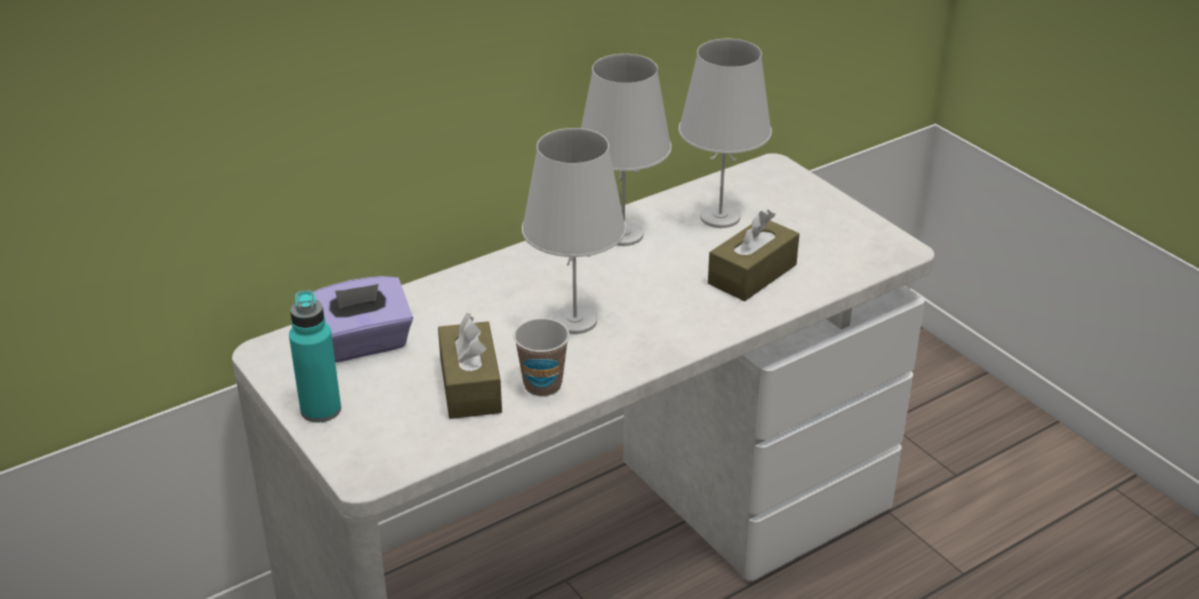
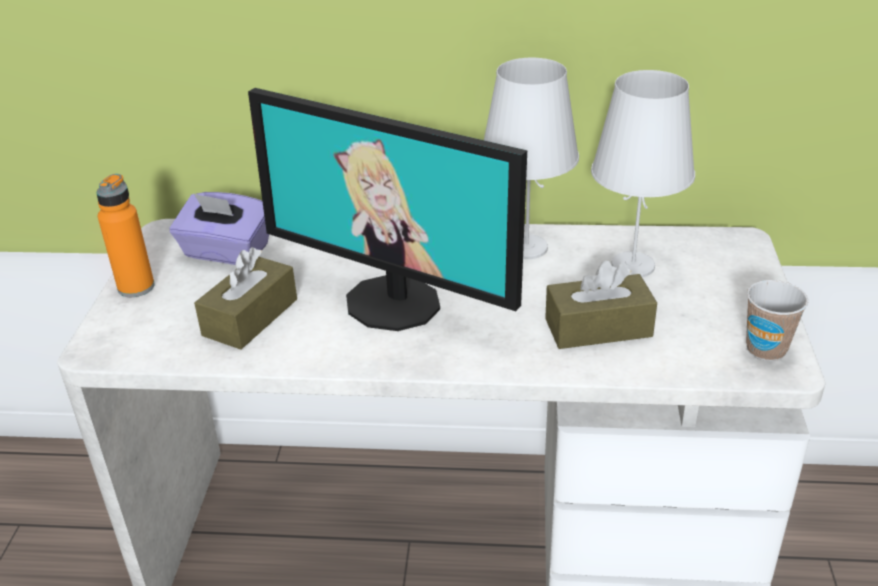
camera: 40 degrees right, 0 degrees up
turquoise bottle [289,290,341,423] -> orange bottle [97,174,155,297]
cup [513,318,569,396] -> cup moved to [746,280,808,361]
white table lamp [522,128,626,334] -> monitor [248,88,527,331]

